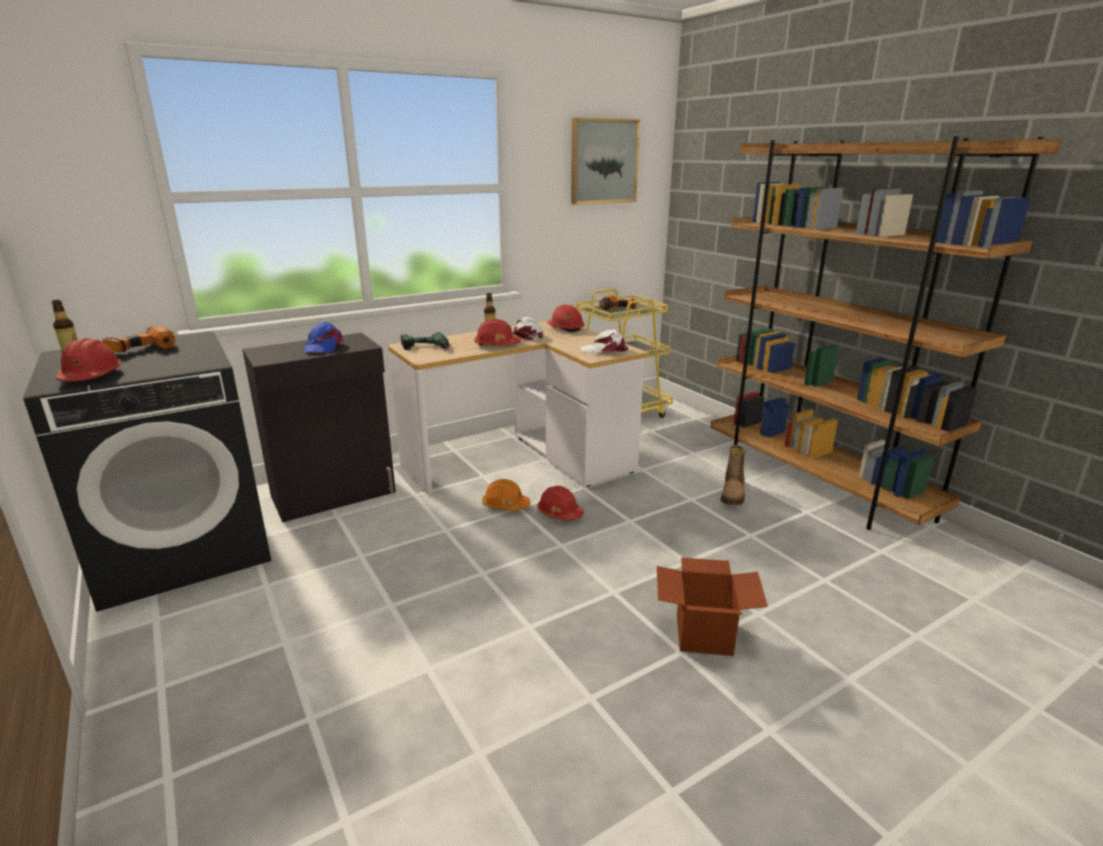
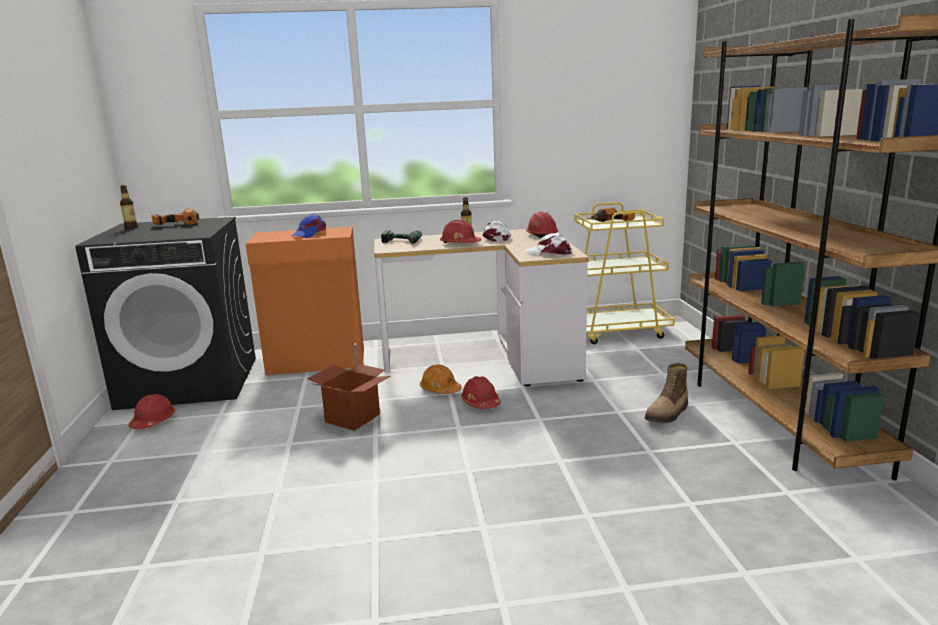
camera: 25 degrees right, 5 degrees down
red hard hat [56,338,121,381] -> red hard hat moved to [129,394,175,429]
black cabinet [242,333,396,522] -> orange cabinet [246,227,364,375]
picture [571,118,640,205] -> none
cardboard box [657,557,768,656] -> cardboard box moved to [307,364,390,431]

